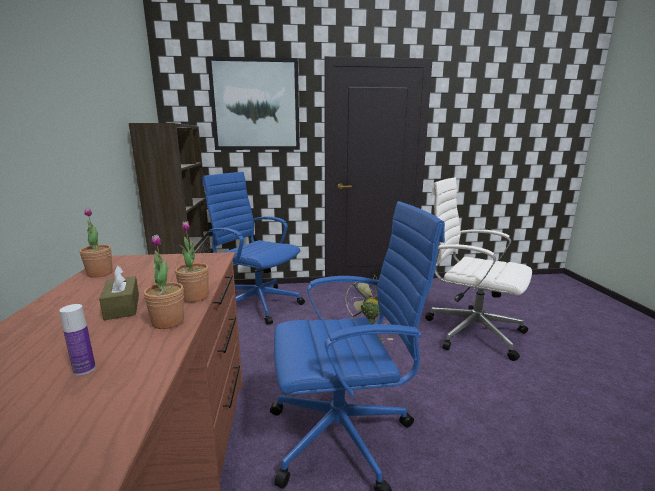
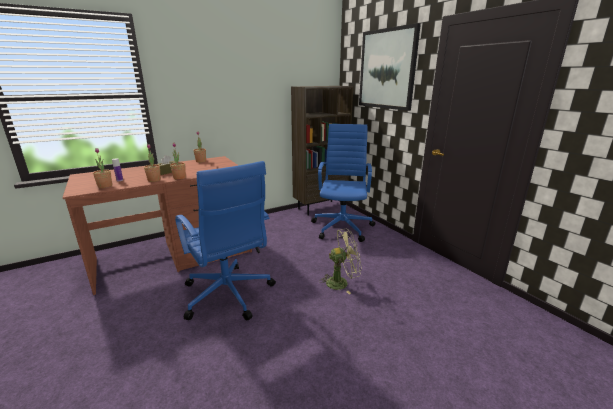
camera: 65 degrees right, 5 degrees up
white office chair [425,177,532,361] -> none
none -> potted plant [93,148,112,188]

